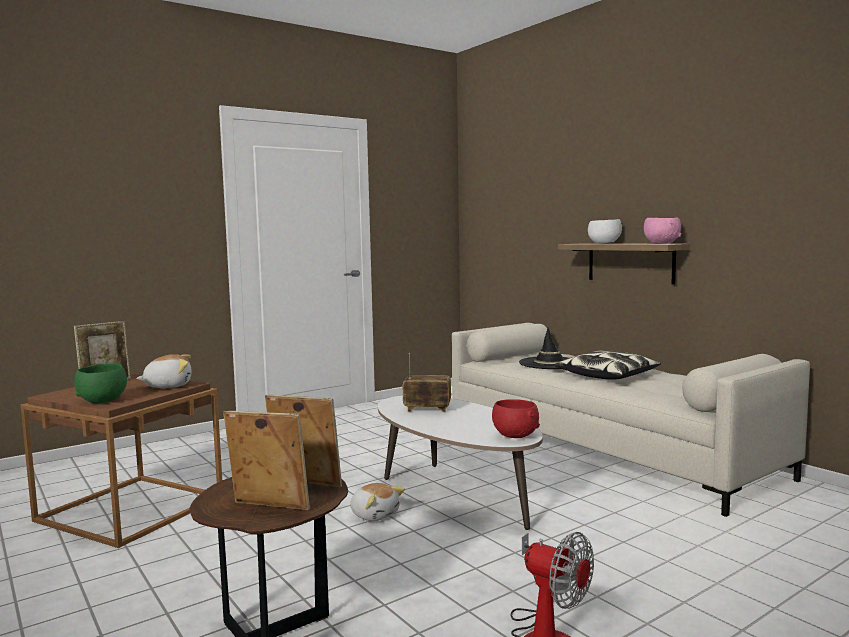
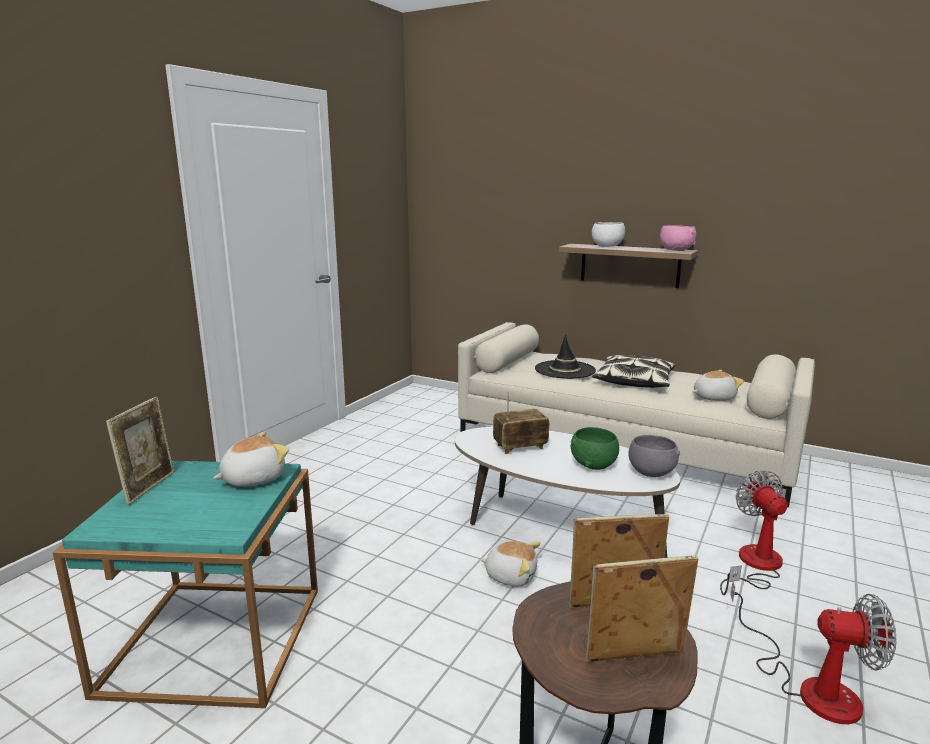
camera: 25 degrees left, 10 degrees up
brown side table [21,374,222,548] -> turquoise side table [52,461,318,708]
green bowl [74,364,127,404] -> green bowl moved to [571,427,619,470]
red bowl [492,399,540,438] -> grey bowl [628,435,680,477]
none -> plush toy [692,370,744,401]
none -> fan [720,470,788,595]

